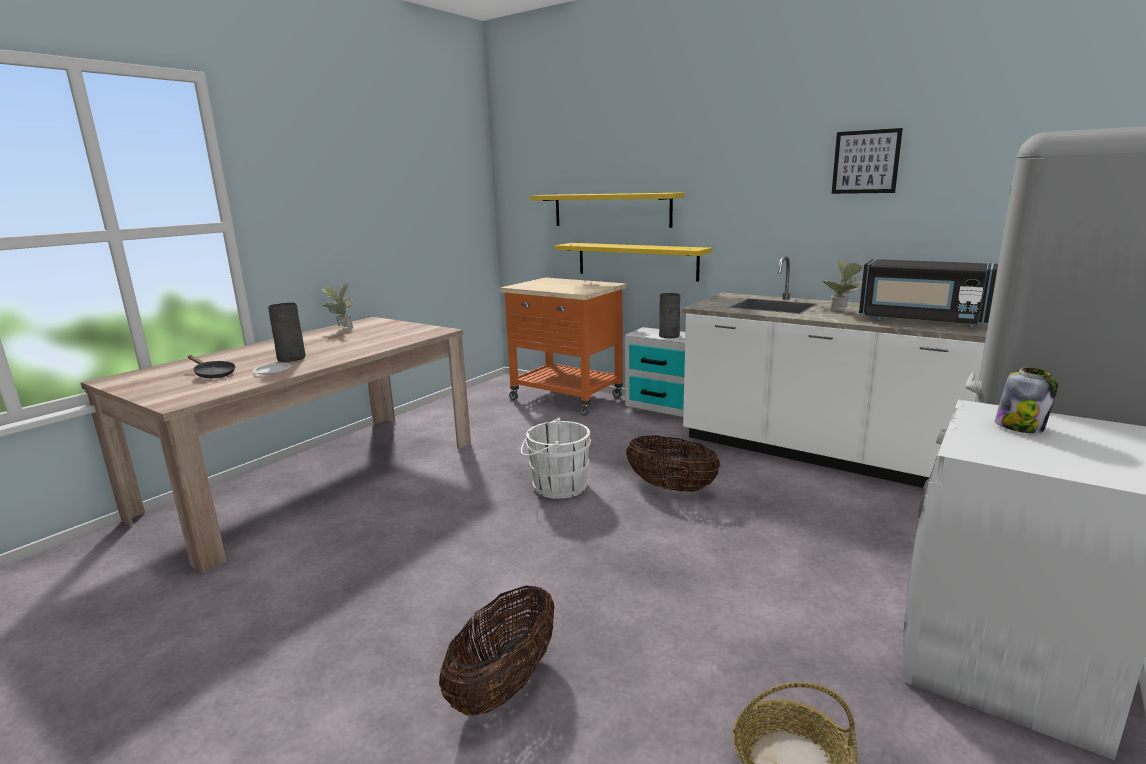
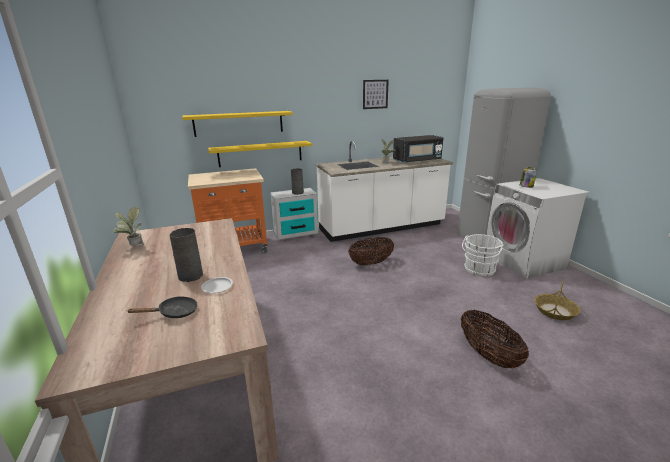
camera: 55 degrees left, 5 degrees up
white bucket [521,418,591,499] -> white bucket moved to [462,234,504,276]

